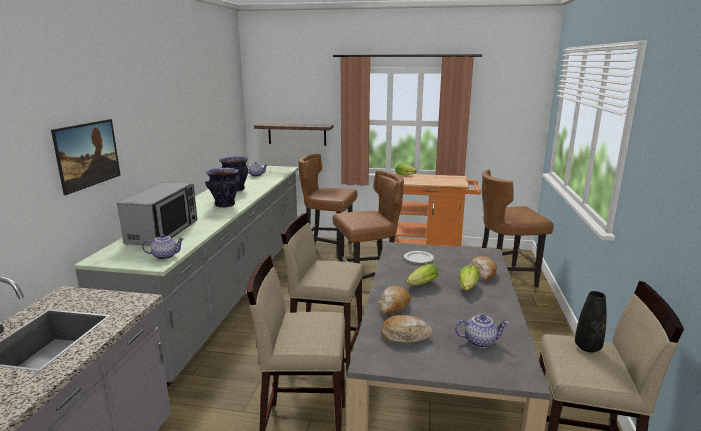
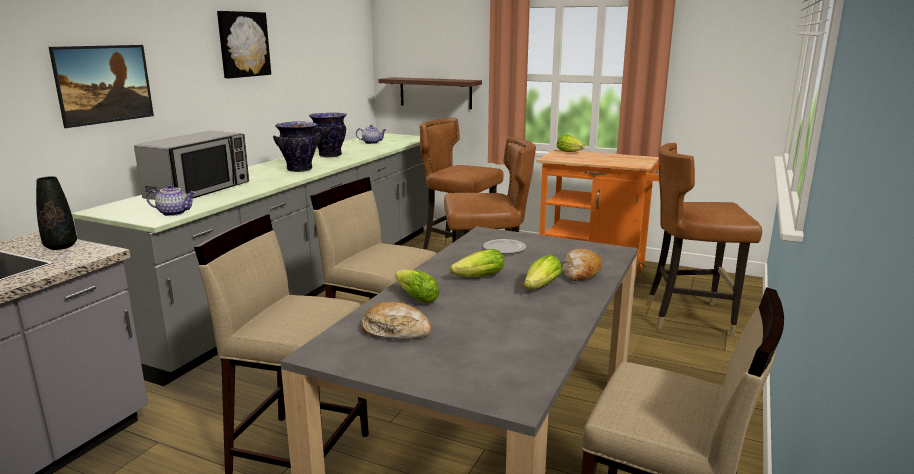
camera: 15 degrees right, 0 degrees up
bread [378,286,411,315] -> lettuce [395,269,440,303]
teapot [455,314,509,348] -> none
black vase [575,291,607,352] -> black vase moved to [36,176,77,250]
none -> picture [217,11,271,78]

